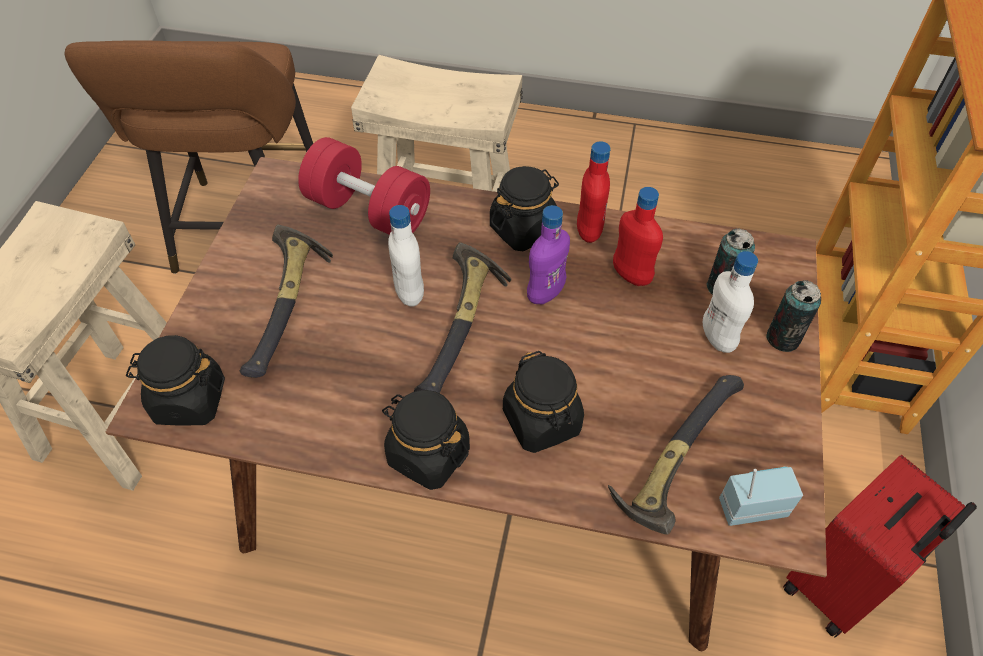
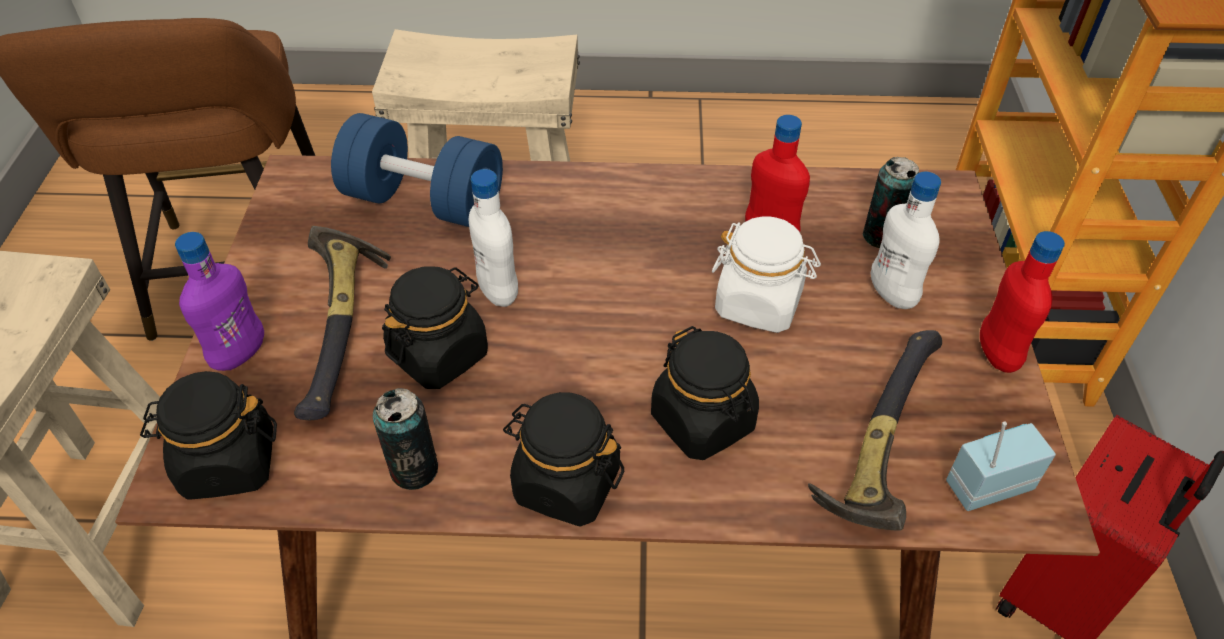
camera: 10 degrees left, 5 degrees down
red dumbbell [298,137,430,235] -> blue dumbbell [331,113,503,227]
hammer [414,242,512,394] -> none
black jar [490,166,559,251] -> black jar moved to [382,266,488,389]
purple bottle [527,205,570,305] -> purple bottle moved to [175,232,264,371]
red bottle [577,141,611,243] -> red bottle moved to [980,231,1065,373]
can [766,280,821,352] -> can moved to [373,388,438,490]
none -> white jar [712,216,821,333]

